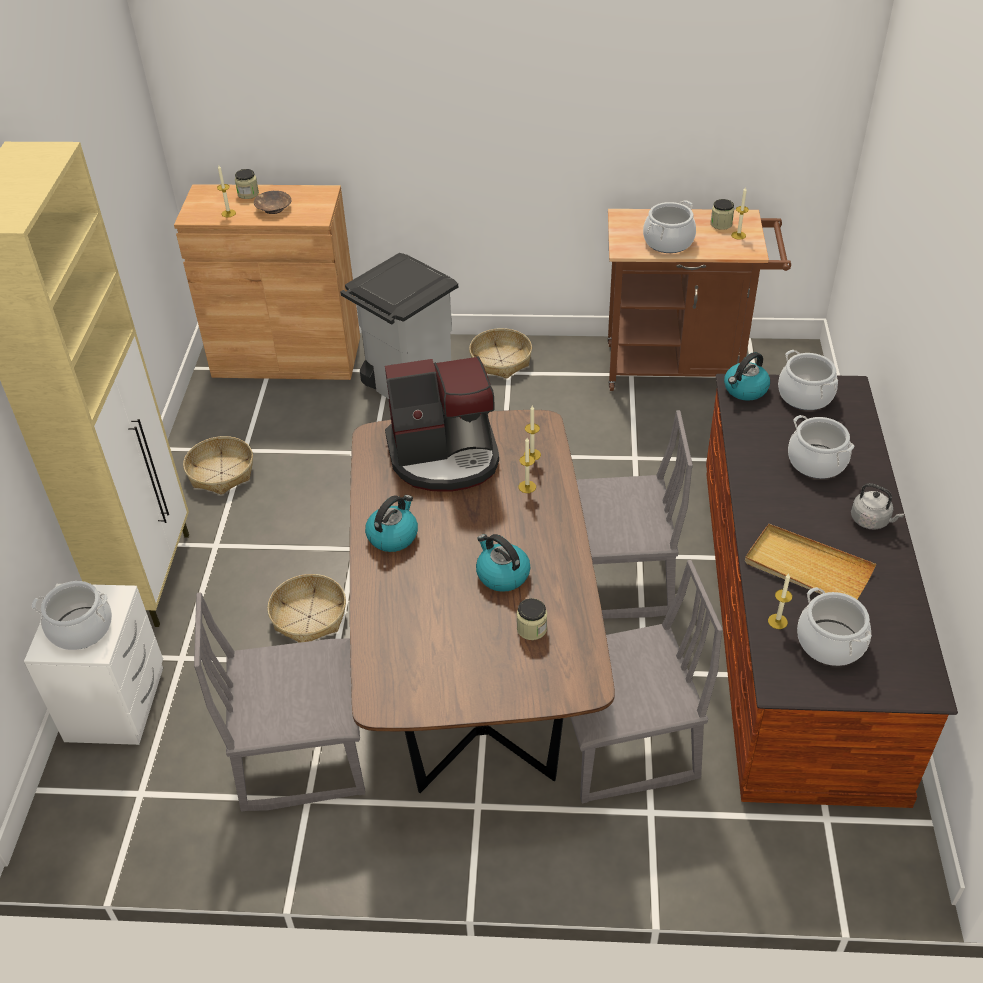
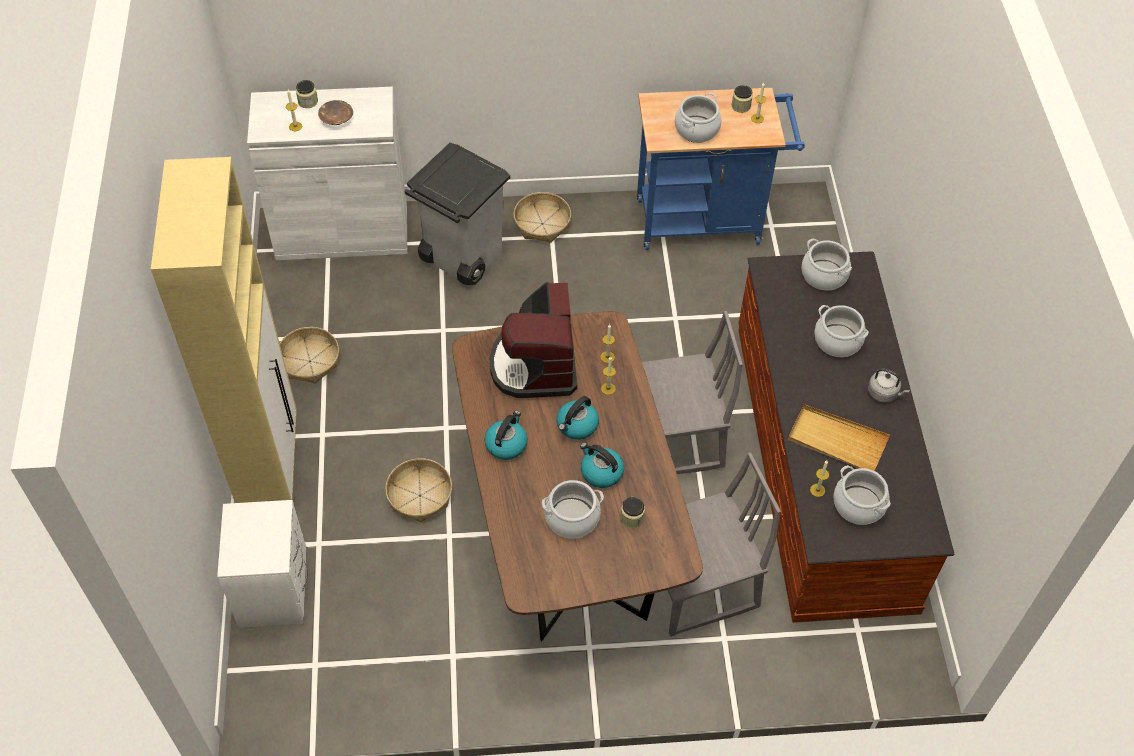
camera: 10 degrees left, 10 degrees up
cooking pot [32,581,112,650] -> cooking pot moved to [542,480,604,539]
brown cabinet [174,184,360,380] -> white cabinet [247,87,407,260]
grey chair [194,592,365,812] -> none
coffee machine [385,356,499,492] -> coffee machine turned 105 degrees clockwise [490,282,577,398]
brown cart [608,209,791,391] -> blue cart [637,88,805,250]
kettle [724,352,770,401] -> kettle moved to [556,396,599,440]

